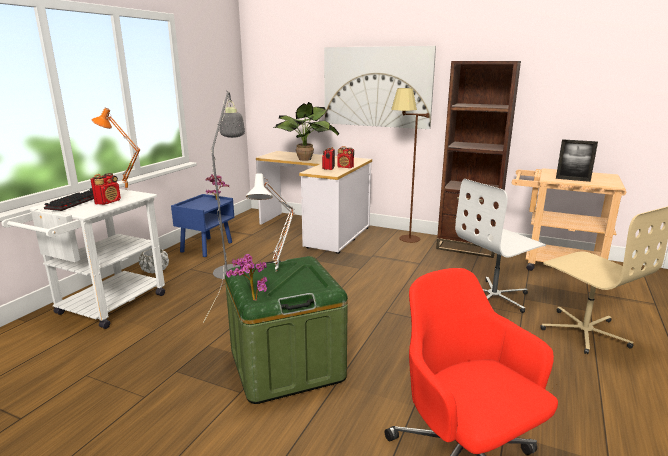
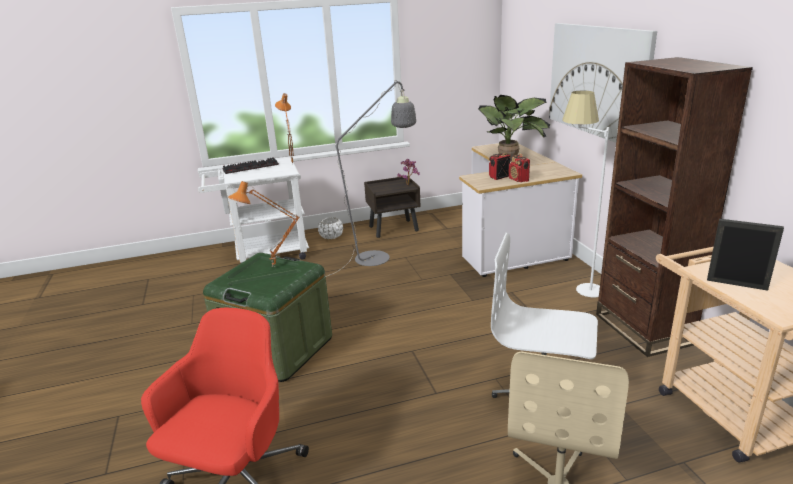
camera: 50 degrees right, 5 degrees up
radio [90,173,121,205] -> none
blue nightstand [171,194,234,257] -> brown nightstand [364,176,421,238]
potted plant [226,254,267,301] -> none
white table lamp [246,173,295,272] -> orange table lamp [228,181,300,267]
brown floor lamp [391,88,429,243] -> white floor lamp [562,91,609,297]
picture frame [556,139,598,182] -> picture frame turned 135 degrees clockwise [707,219,784,291]

